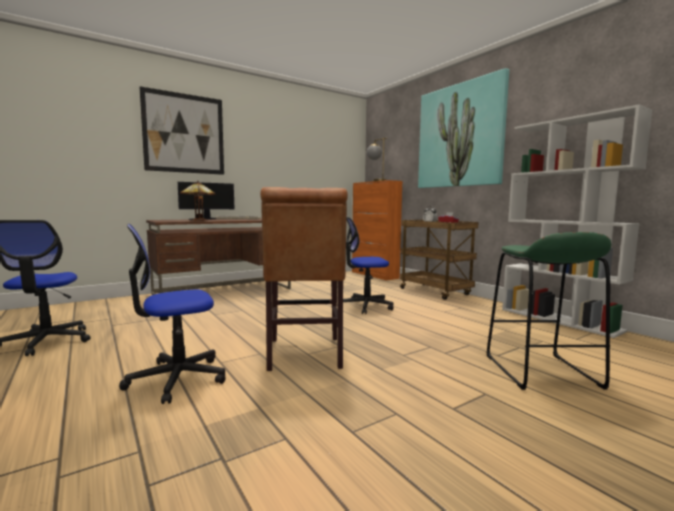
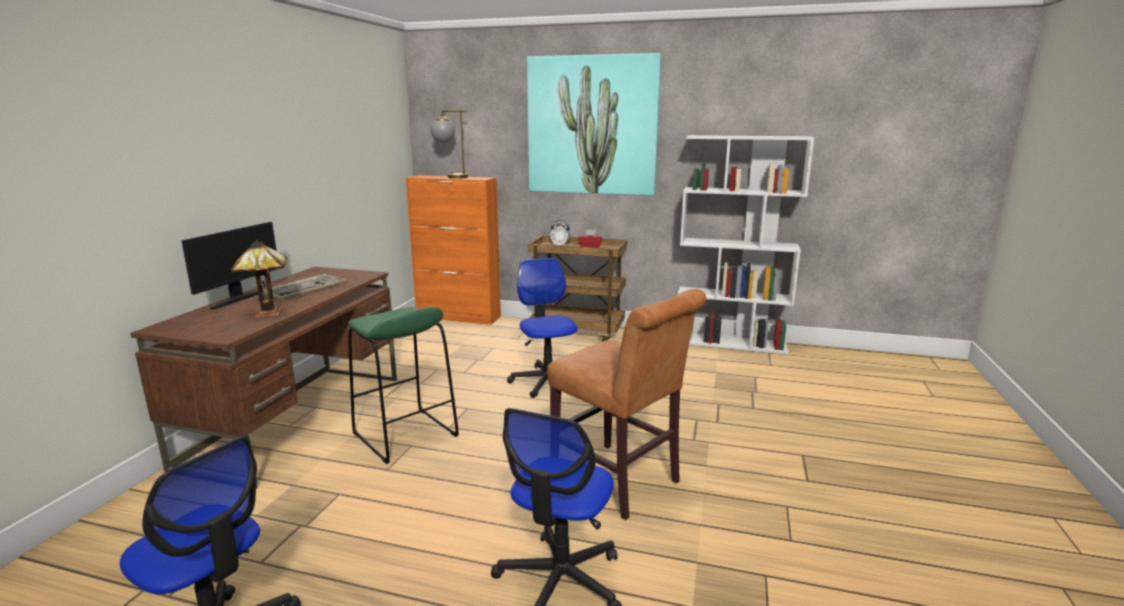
camera: 40 degrees left, 10 degrees up
picture [140,87,224,175] -> none
office chair [343,217,393,314] -> office chair turned 120 degrees clockwise [507,258,577,398]
green stool [486,232,611,390] -> green stool moved to [348,307,459,464]

